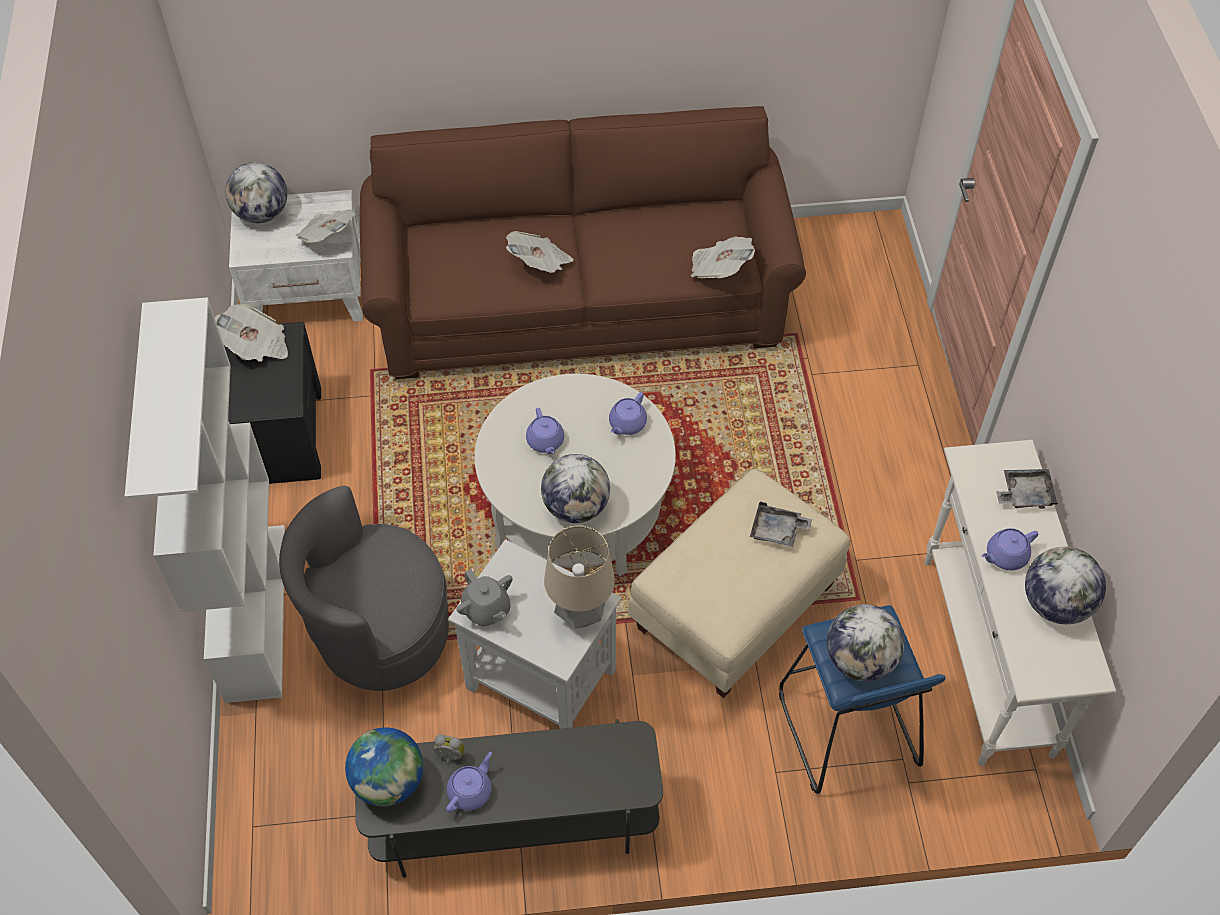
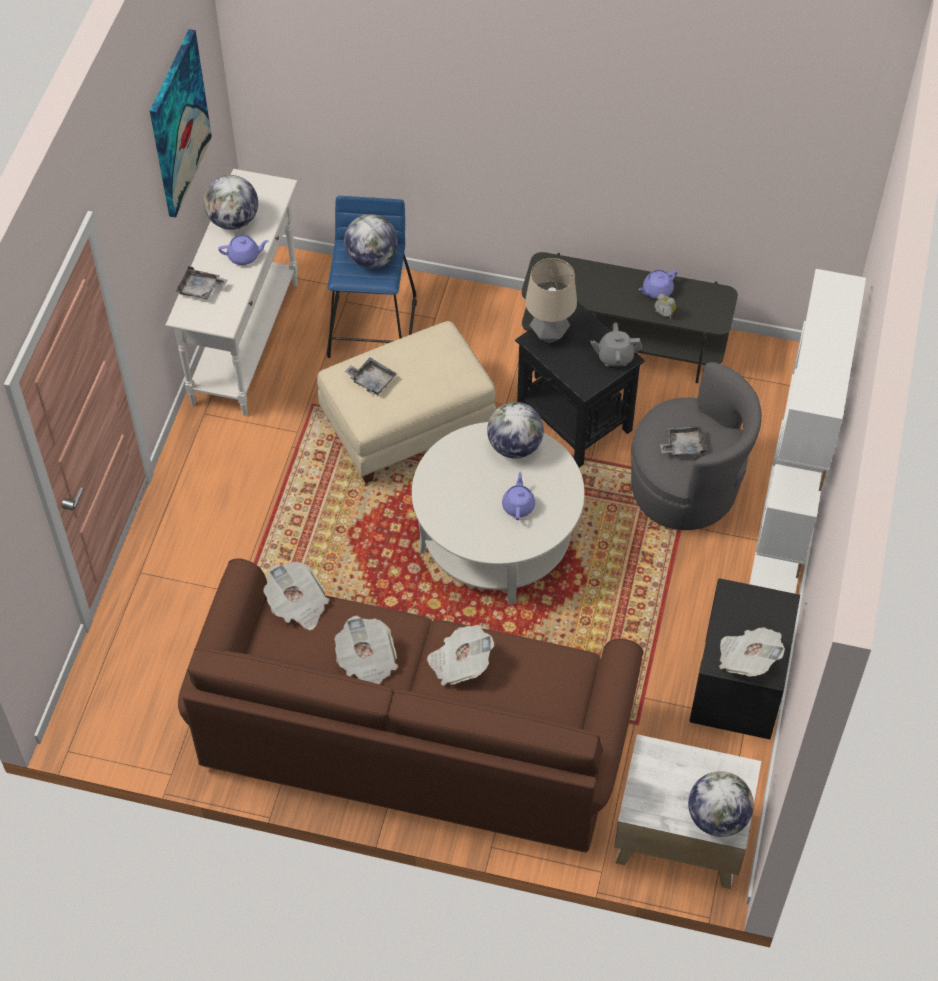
camera: 160 degrees left, 0 degrees up
newspaper [295,210,355,243] -> newspaper moved to [334,616,398,684]
globe [345,727,423,806] -> none
white side table [448,539,622,729] -> black side table [515,302,645,468]
grey teapot [456,569,513,626] -> grey teapot turned 75 degrees counterclockwise [591,322,642,366]
purple teapot [609,392,647,435] -> none
none -> picture [150,29,212,218]
none -> grey tray [660,426,707,456]

